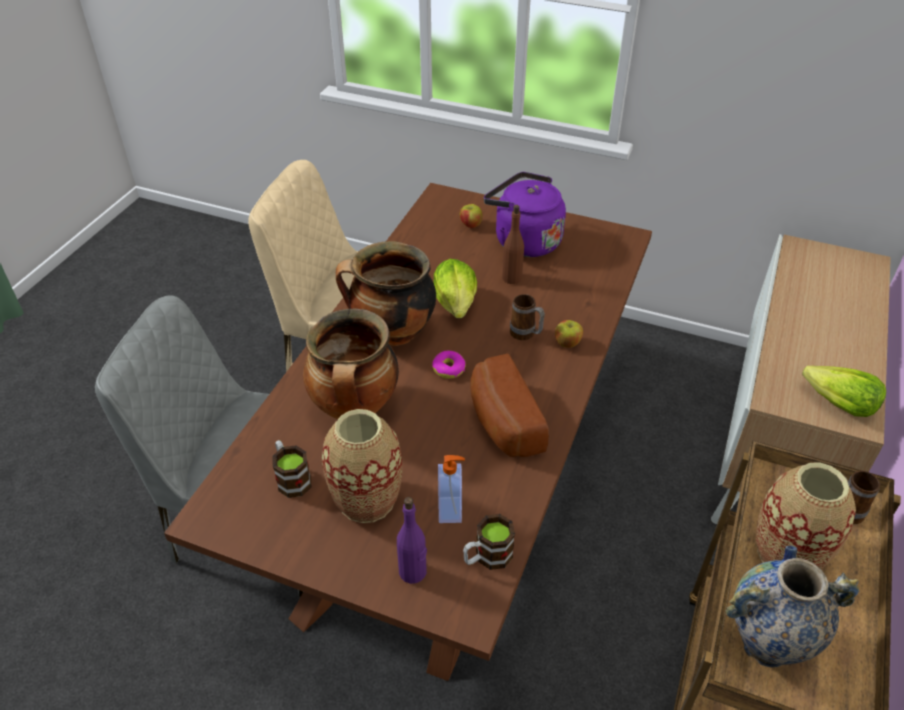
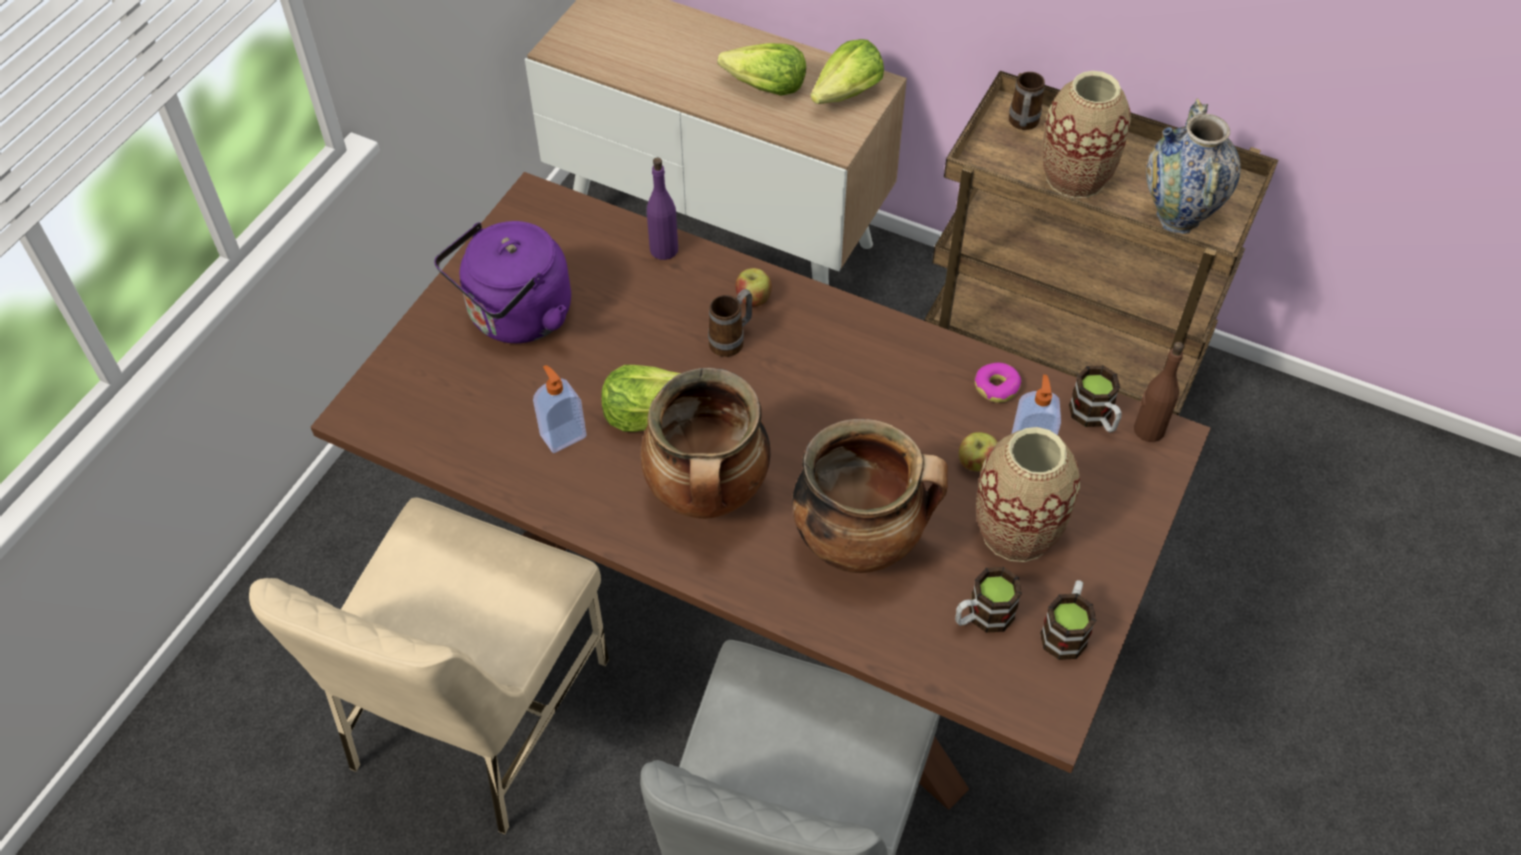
camera: 85 degrees left, 10 degrees up
purple bottle [397,497,427,584] -> purple bottle moved to [647,158,678,260]
donut [432,351,466,379] -> donut moved to [975,363,1021,403]
apple [460,204,483,228] -> apple moved to [959,432,998,471]
bread [470,354,549,457] -> none
brown bottle [502,205,524,284] -> brown bottle moved to [1134,342,1184,442]
none -> soap dispenser [533,365,587,453]
none -> lettuce [717,43,806,96]
none -> mug [1040,580,1097,660]

